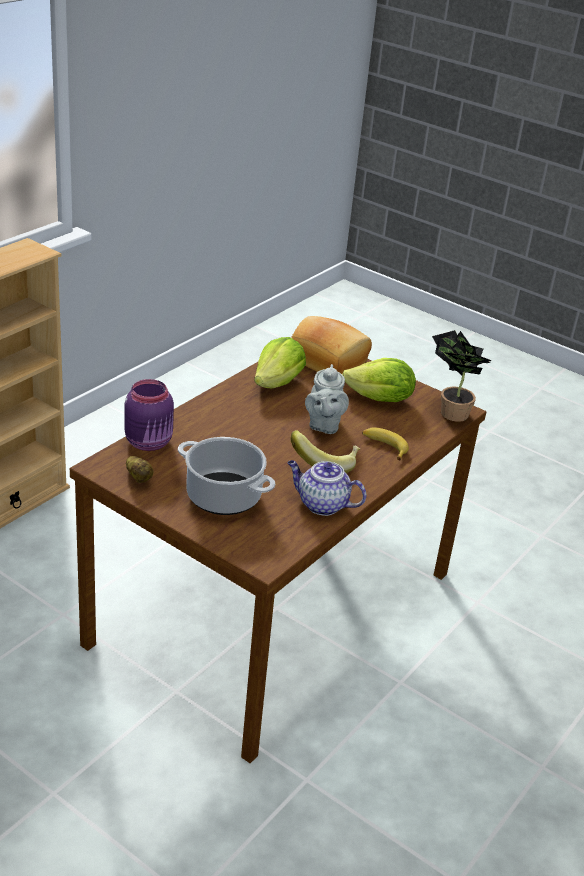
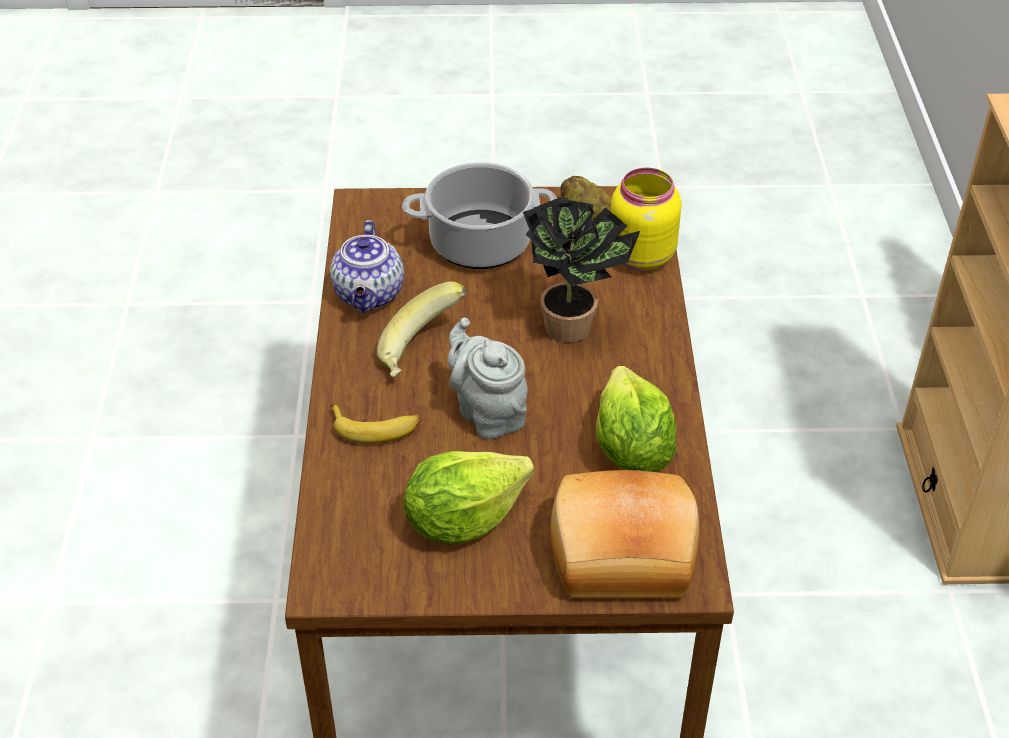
camera: 145 degrees right, 10 degrees up
purple jar [125,379,174,451] -> yellow jar [610,167,682,271]
teapot [287,460,367,516] -> teapot turned 105 degrees clockwise [330,220,404,313]
potted plant [432,330,492,422] -> potted plant moved to [523,197,640,343]

